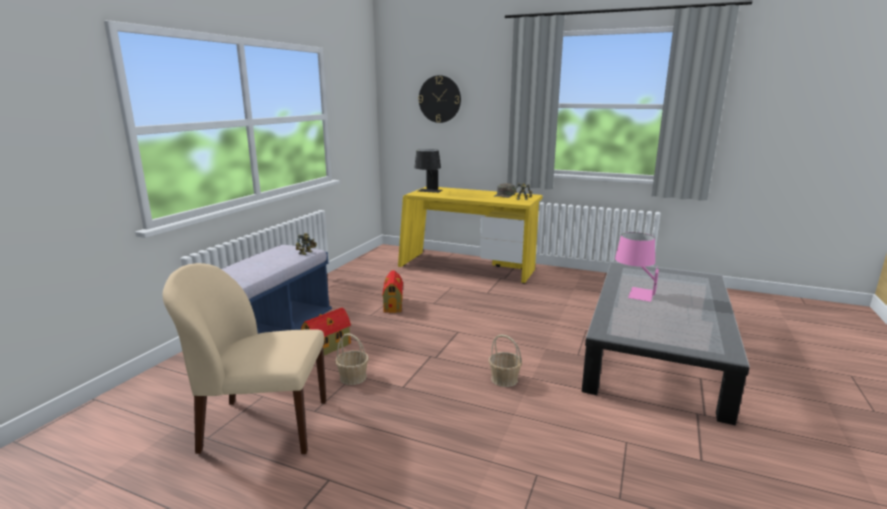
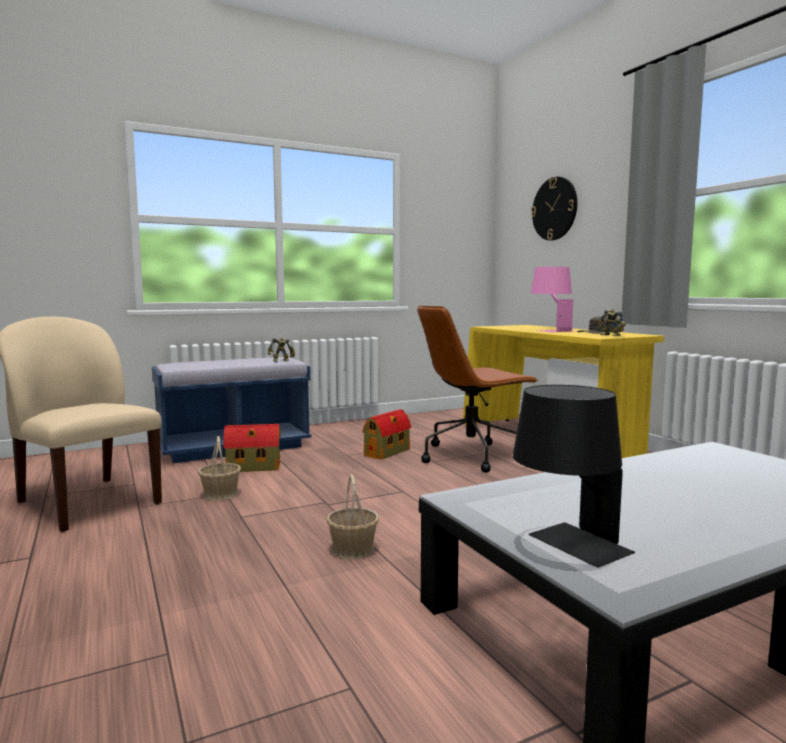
camera: 40 degrees right, 10 degrees down
black table lamp [414,149,442,193] -> black table lamp moved to [513,385,635,567]
pink table lamp [615,232,659,302] -> pink table lamp moved to [531,267,573,332]
none -> brown office chair [417,305,538,473]

